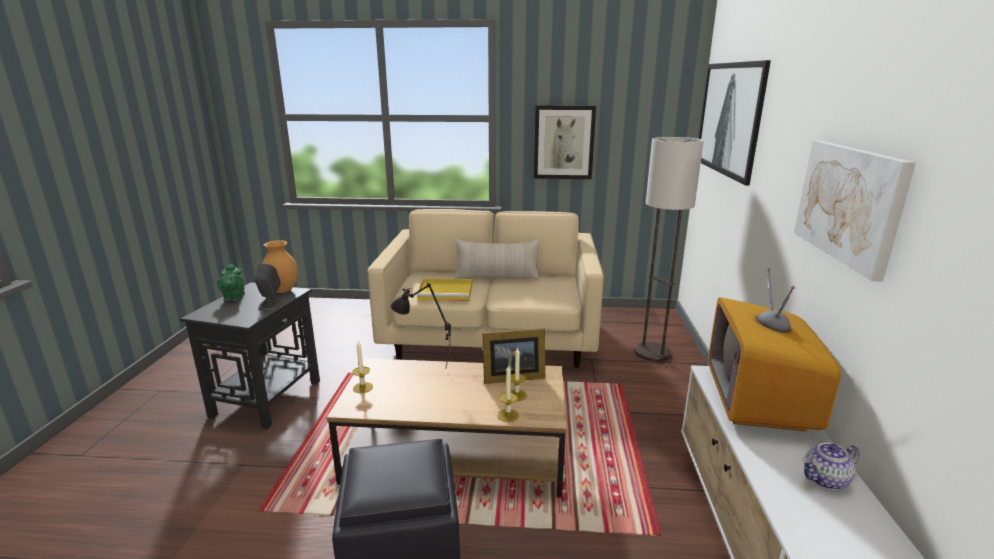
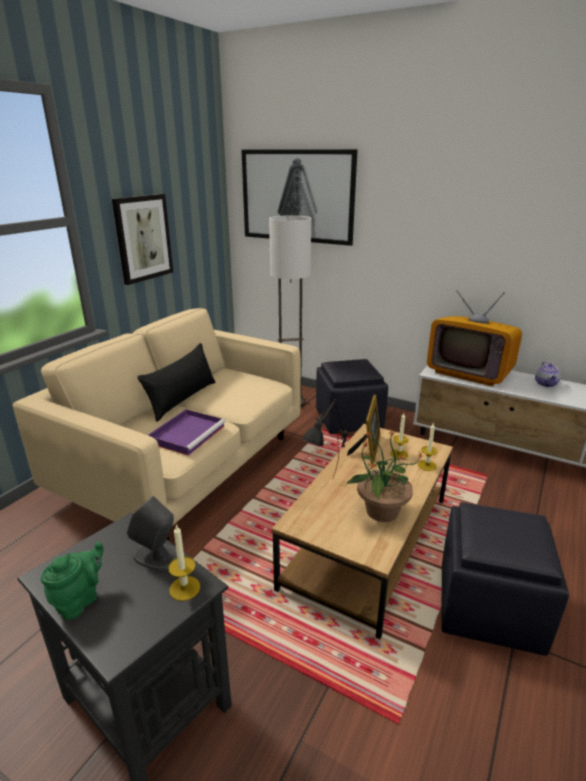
camera: 65 degrees left, 5 degrees up
green teapot [217,263,245,301] -> green teapot turned 75 degrees counterclockwise [41,542,103,620]
brown vase [262,240,298,293] -> none
candle [353,341,373,393] -> candle moved to [168,524,200,601]
yellow tray [417,279,472,301] -> purple tray [148,409,225,456]
beige pillow [455,239,540,280] -> black pillow [138,343,216,422]
picture [794,141,916,282] -> none
none -> black ottoman [316,359,388,434]
none -> potted plant [345,430,422,522]

